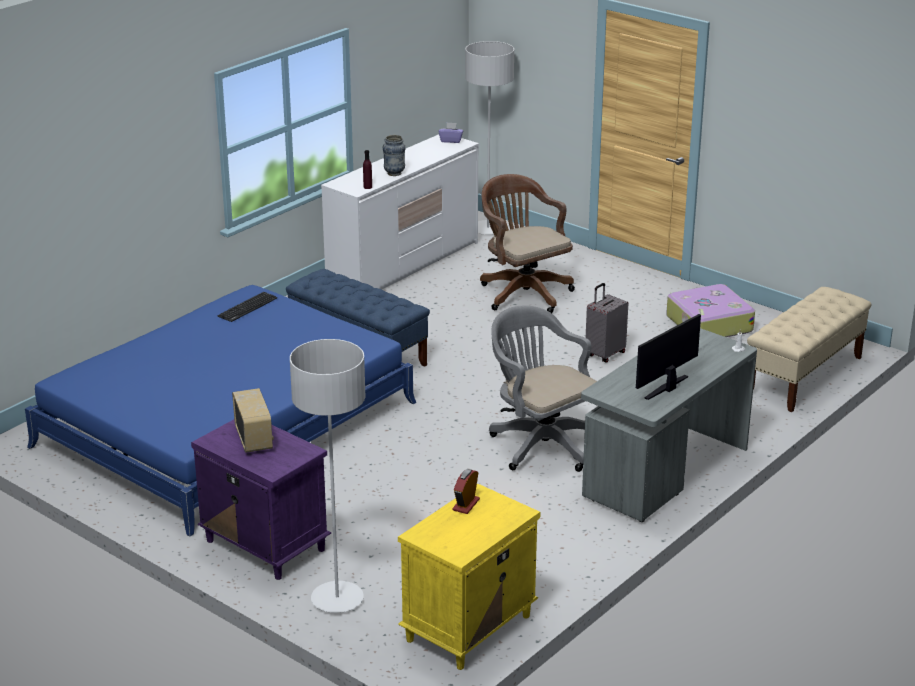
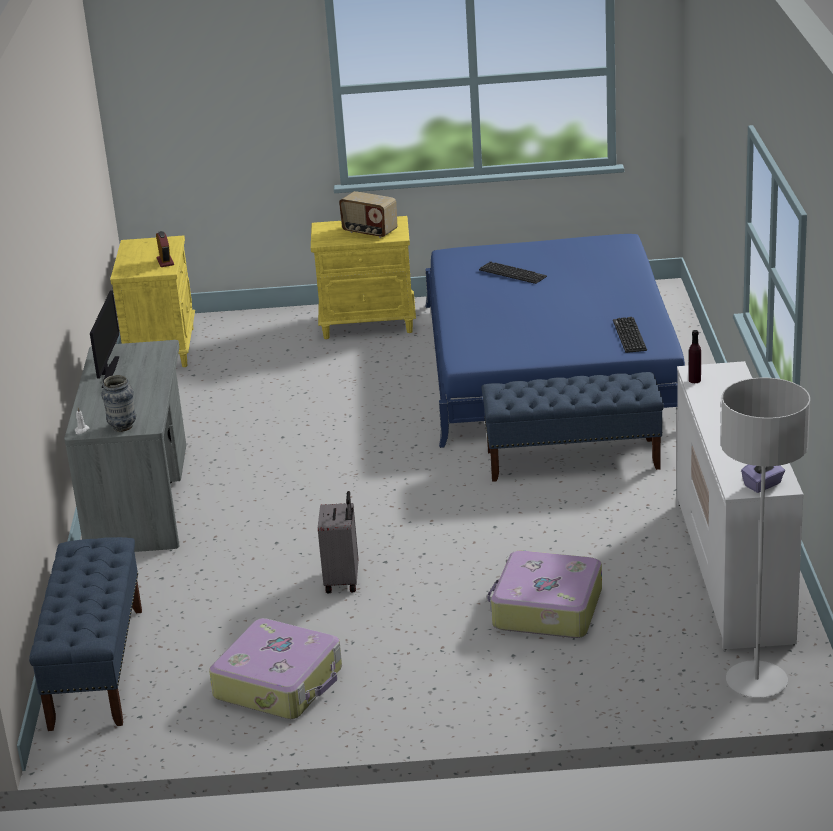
camera: 140 degrees right, 0 degrees up
purple nightstand [191,420,331,580] -> yellow nightstand [311,216,416,339]
grey floor lamp [290,339,366,613] -> none
vase [383,135,406,176] -> vase moved to [101,375,136,432]
brown office chair [480,174,575,313] -> suitcase [487,550,602,638]
grey office chair [489,305,597,472] -> none
beige bench [747,287,872,412] -> blue bench [29,537,142,731]
none -> keyboard [479,261,547,284]

